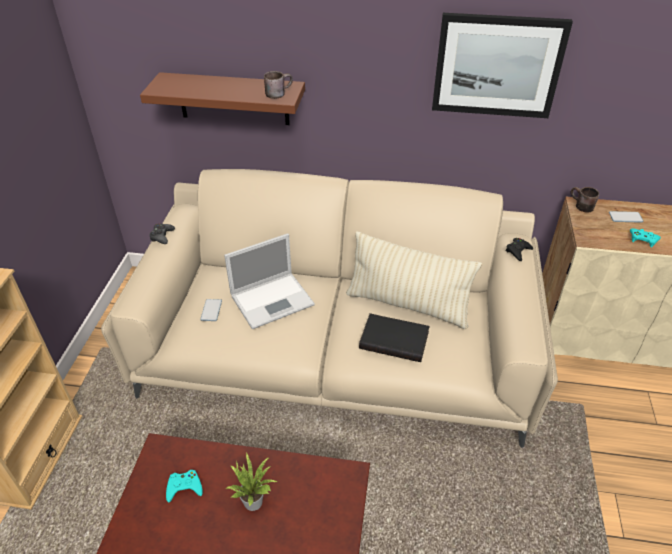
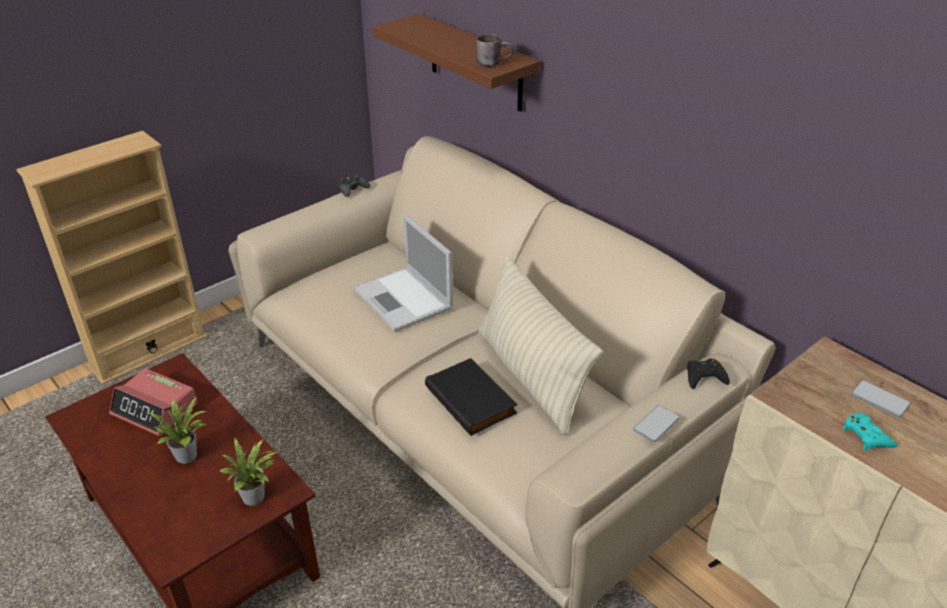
camera: 40 degrees right, 5 degrees down
turquoise game controller [166,470,203,502] -> alarm clock [109,368,197,436]
phone [200,299,222,321] -> phone moved to [633,405,680,442]
laptop [224,233,315,329] -> laptop turned 45 degrees clockwise [353,215,453,332]
picture [432,13,573,118] -> none
brown mug [571,187,599,213] -> none
none -> potted plant [220,437,277,506]

